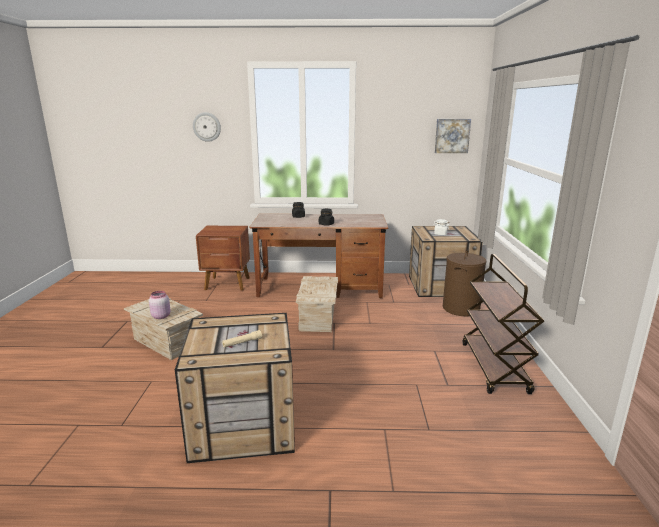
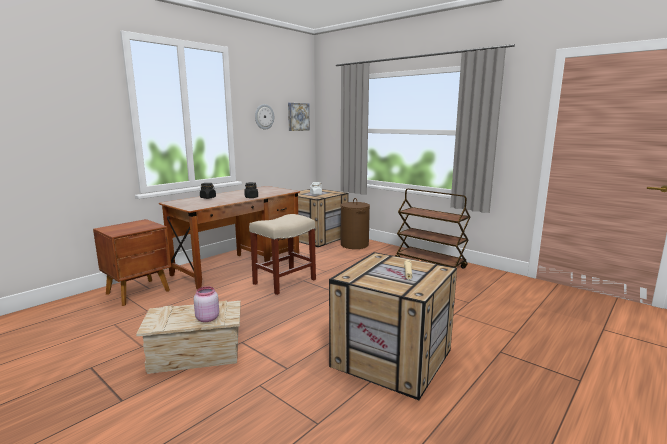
camera: 50 degrees left, 5 degrees down
wall clock [193,112,221,142] -> wall clock moved to [255,104,274,130]
crate [296,276,338,332] -> beige stool [249,214,316,295]

